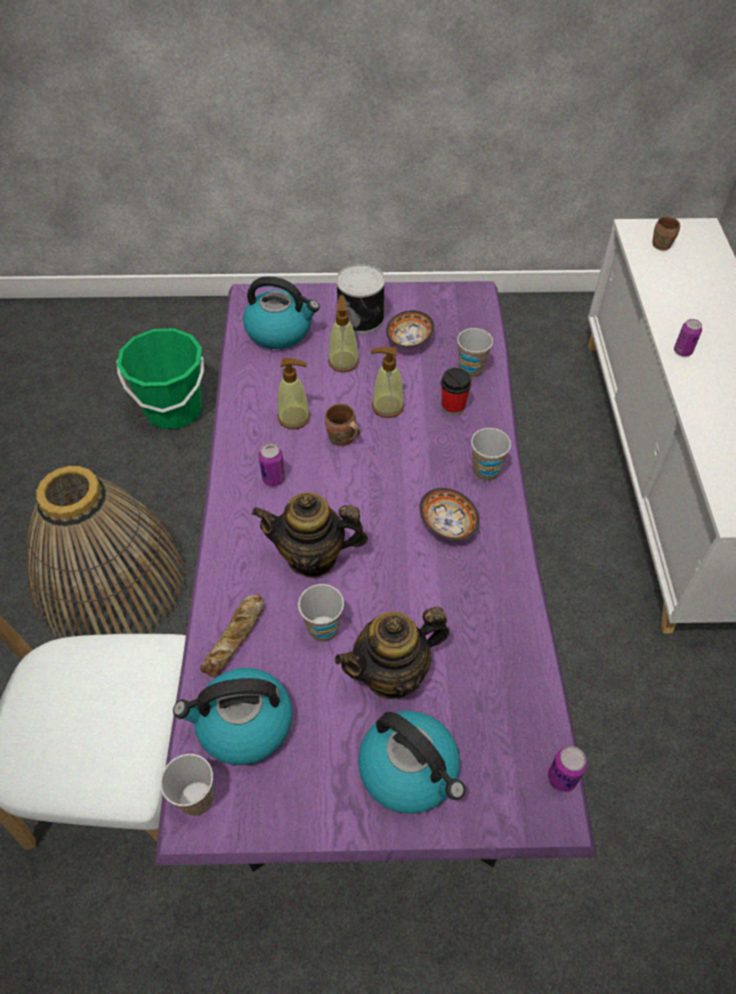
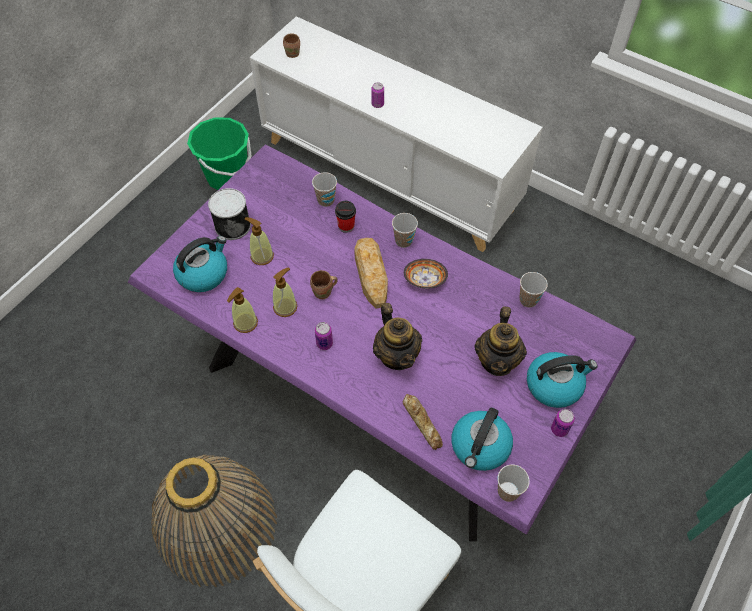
camera: 55 degrees left, 5 degrees up
green bucket [117,328,204,429] -> green bucket moved to [187,117,252,190]
teapot [252,493,368,577] -> teapot turned 60 degrees counterclockwise [373,303,422,370]
cup [298,584,344,642] -> cup moved to [519,272,548,308]
soap dispenser [371,347,404,418] -> soap dispenser moved to [227,287,258,333]
bowl [386,310,434,348] -> none
can [548,746,587,792] -> can moved to [551,409,575,437]
none -> bread [354,238,388,309]

